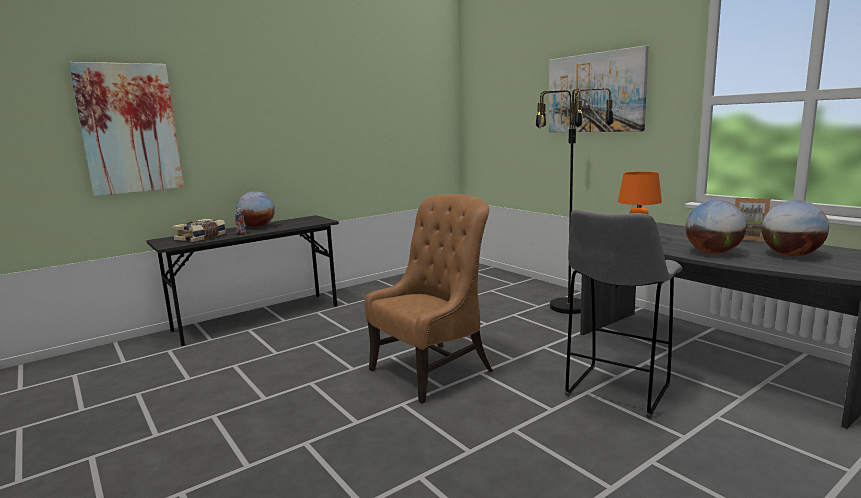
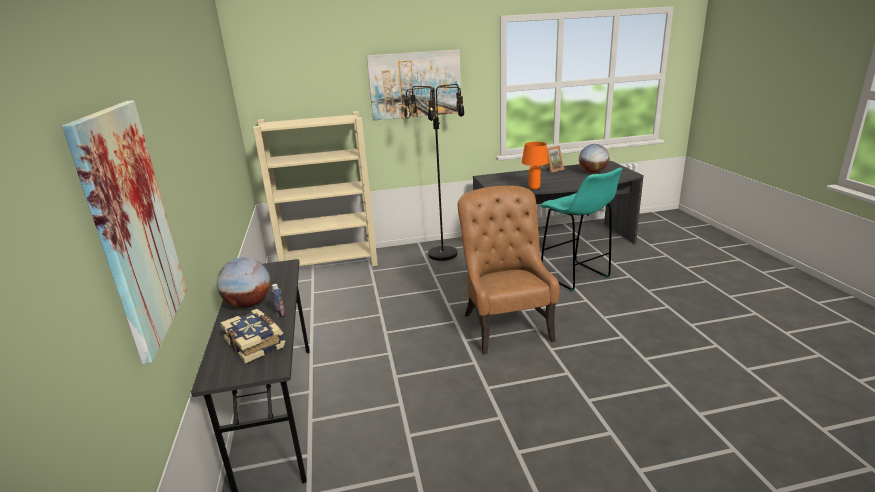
camera: 65 degrees left, 10 degrees up
grey stool [565,209,682,418] -> turquoise stool [540,168,622,292]
globe [685,200,747,254] -> none
none -> beige bookcase [253,111,378,266]

